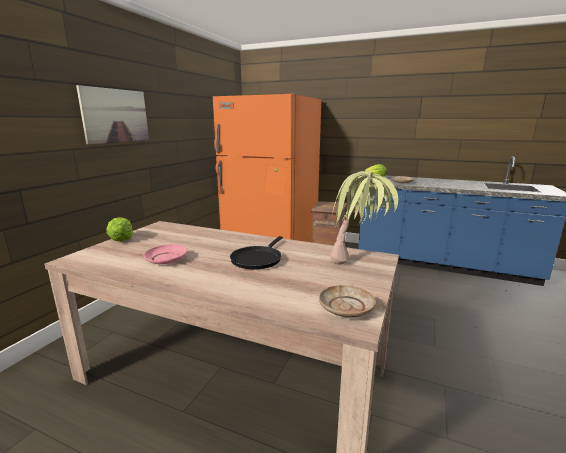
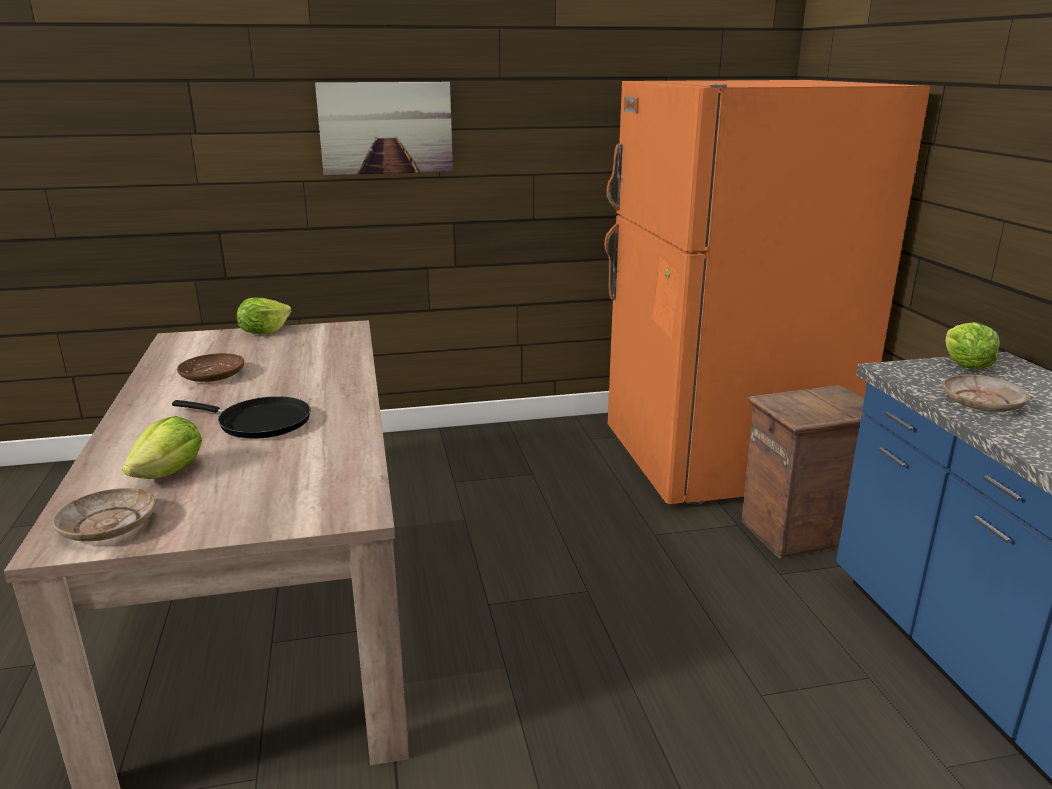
camera: 55 degrees right, 5 degrees up
pink plate [144,244,187,264] -> brown plate [177,353,244,382]
black frying pan [230,236,283,270] -> black frying pan turned 150 degrees counterclockwise [172,396,311,439]
potted plant [330,171,403,264] -> none
none -> lettuce [122,416,202,479]

